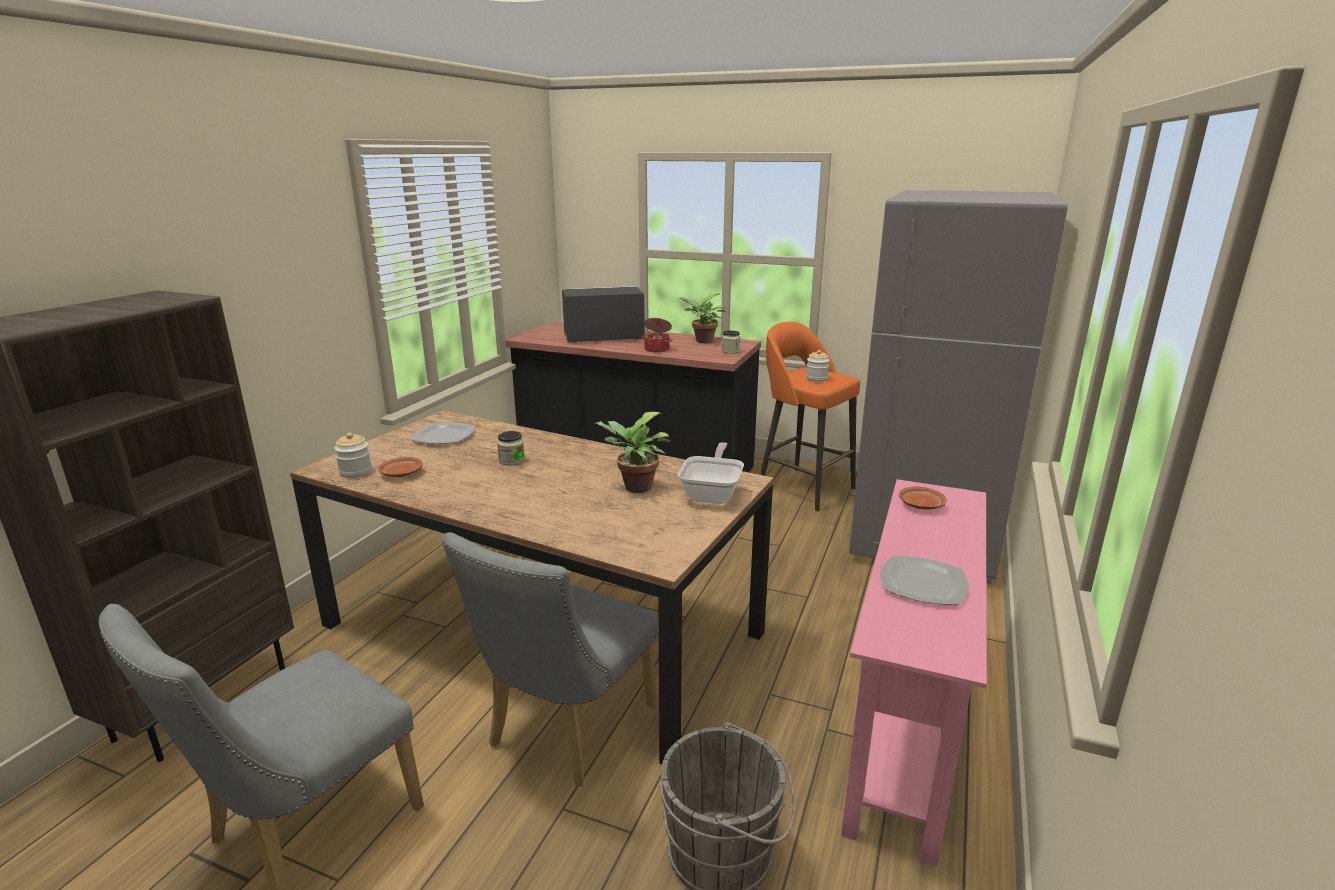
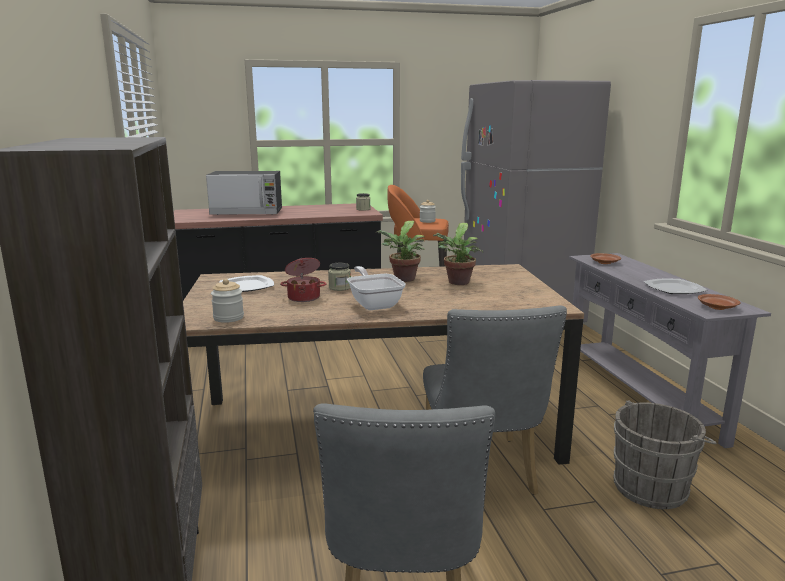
camera: 35 degrees left, 5 degrees down
brown plate [378,457,423,477] -> brown plate moved to [698,294,740,310]
microwave [562,286,645,343] -> microwave turned 135 degrees counterclockwise [206,171,282,215]
cooking pot [642,318,673,352] -> cooking pot moved to [280,258,327,302]
frying pan [678,442,744,504] -> frying pan moved to [347,266,406,310]
potted plant [679,293,725,343] -> potted plant moved to [377,221,425,282]
pink console table [841,479,987,866] -> grey console table [569,253,771,448]

